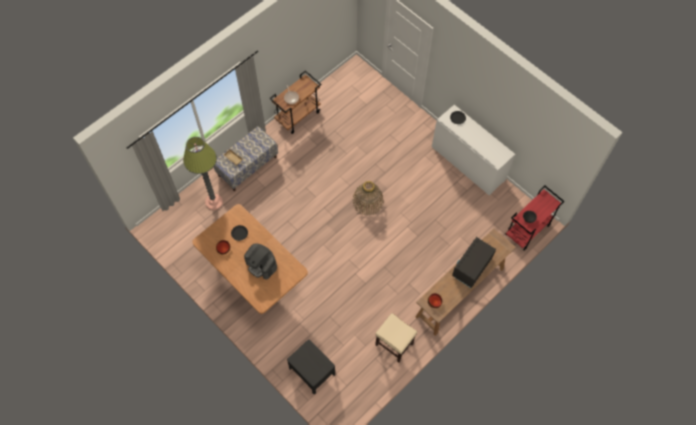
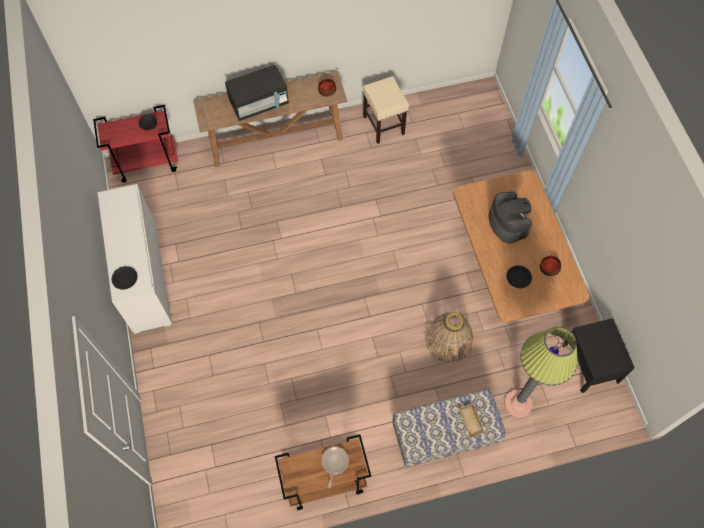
camera: 150 degrees left, 0 degrees up
black nightstand [287,339,335,394] -> black nightstand moved to [562,319,634,393]
basket [353,181,384,215] -> basket moved to [425,312,473,363]

